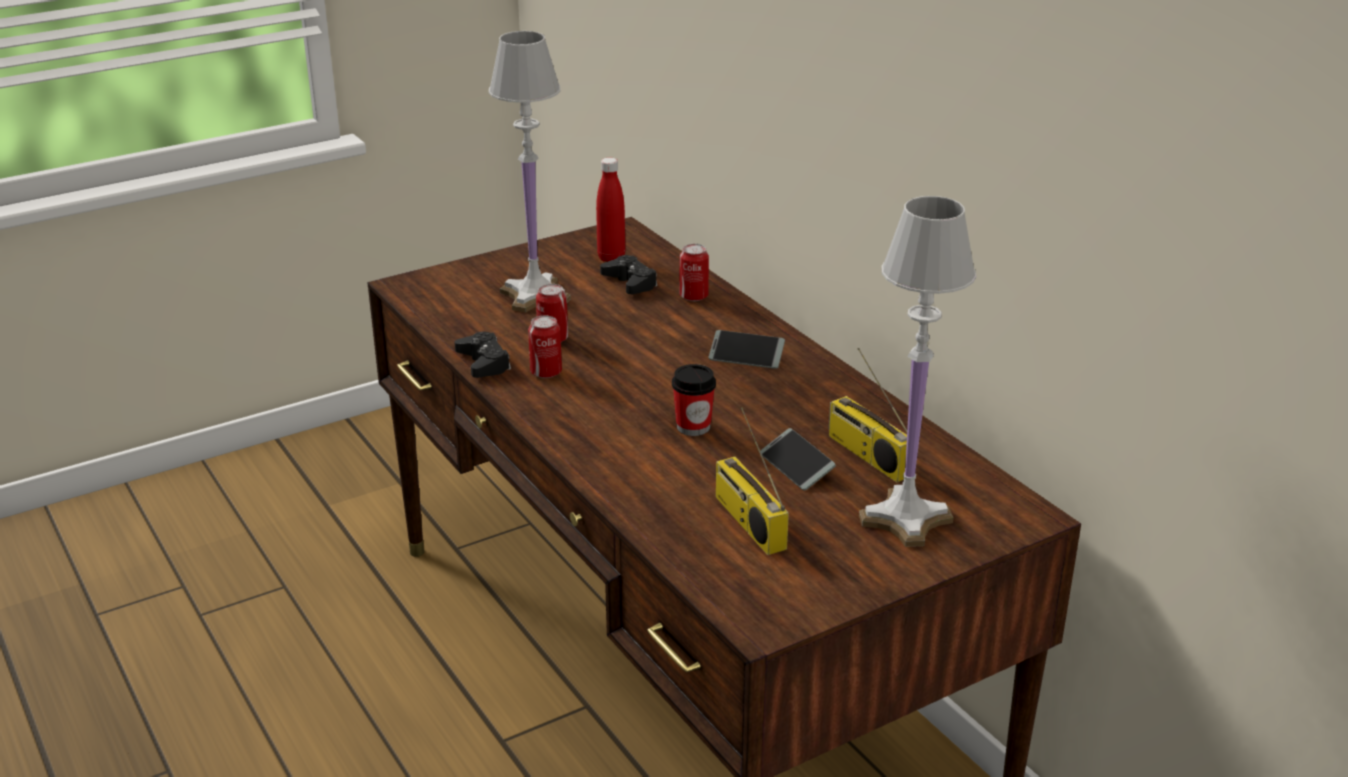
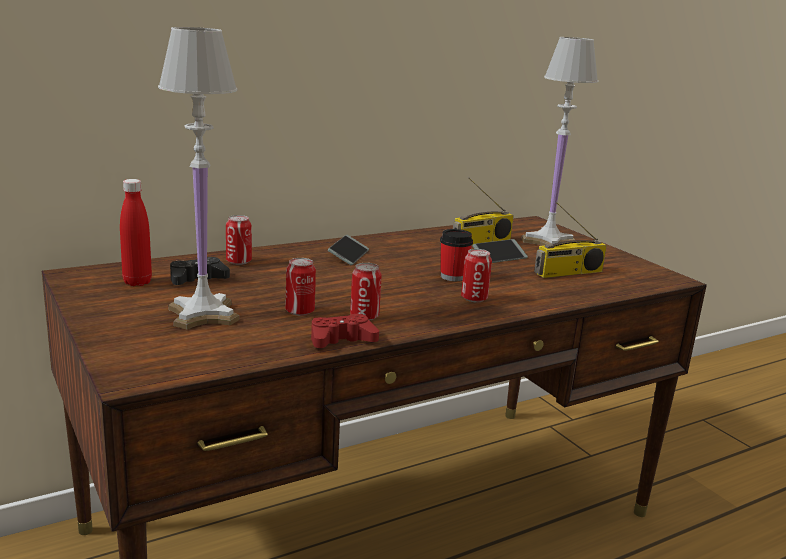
camera: 90 degrees left, 10 degrees down
black game controller [454,331,511,378] -> red game controller [311,314,379,348]
none -> can [461,249,492,302]

